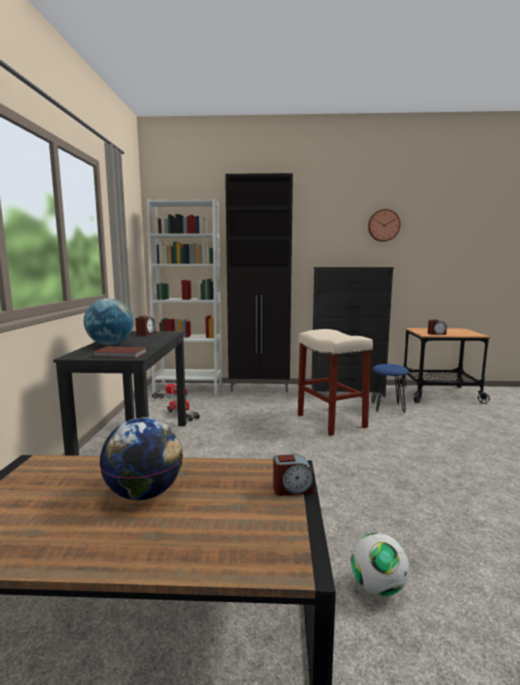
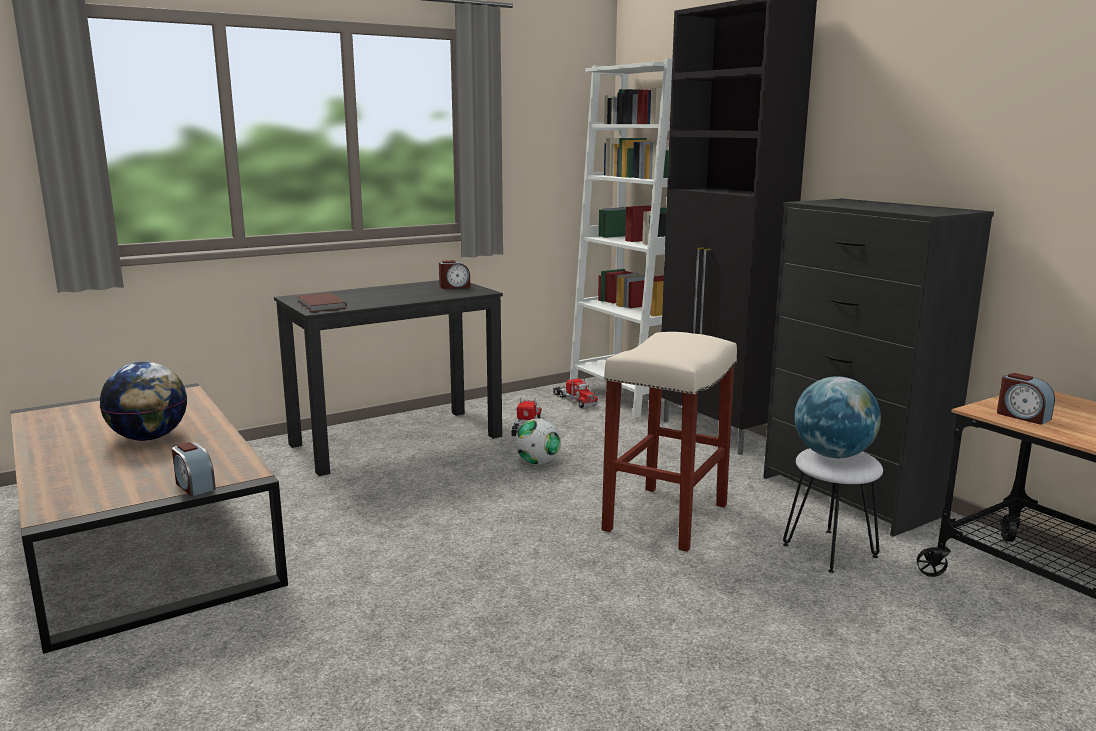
camera: 55 degrees right, 5 degrees up
globe [84,298,133,345] -> globe moved to [794,376,881,458]
football [351,533,409,596] -> football moved to [515,418,561,465]
wall clock [368,209,401,242] -> none
blue stool [372,364,409,413] -> white stool [783,448,883,573]

